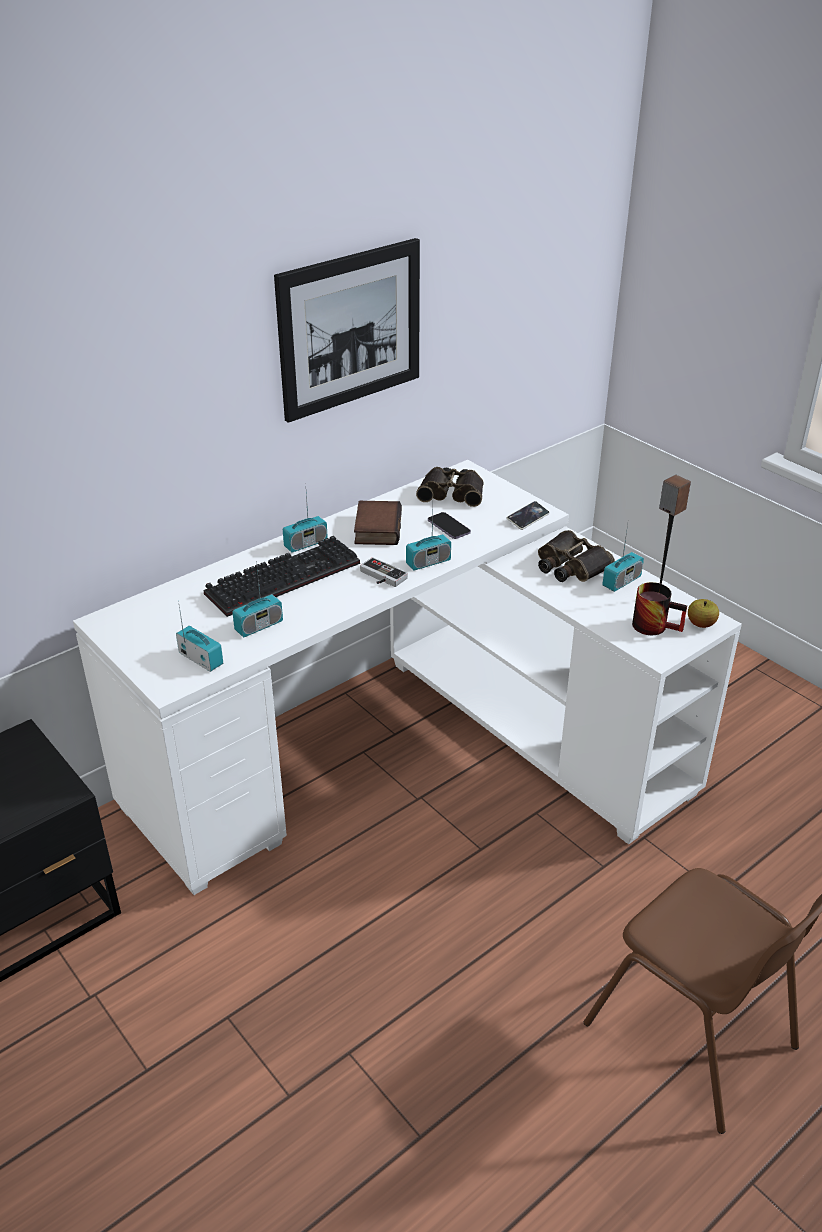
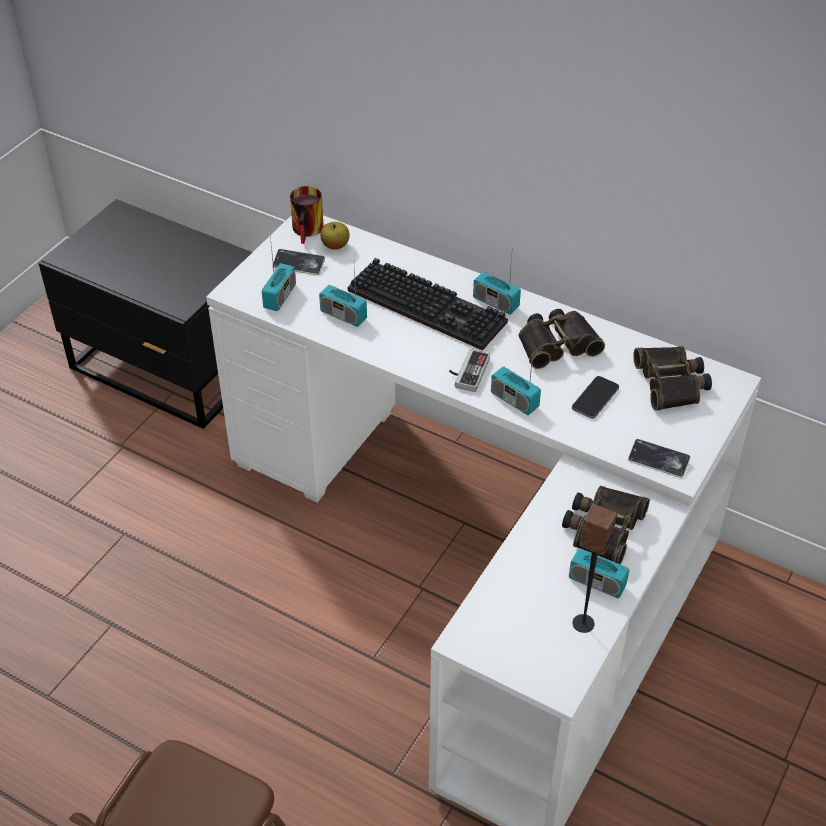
camera: 70 degrees right, 10 degrees up
picture [274,238,420,423] -> none
book [354,501,402,545] -> binoculars [519,309,605,369]
mug [632,582,687,635] -> mug moved to [290,186,324,244]
apple [688,599,719,628] -> apple moved to [320,222,350,250]
none -> phone [272,249,325,275]

